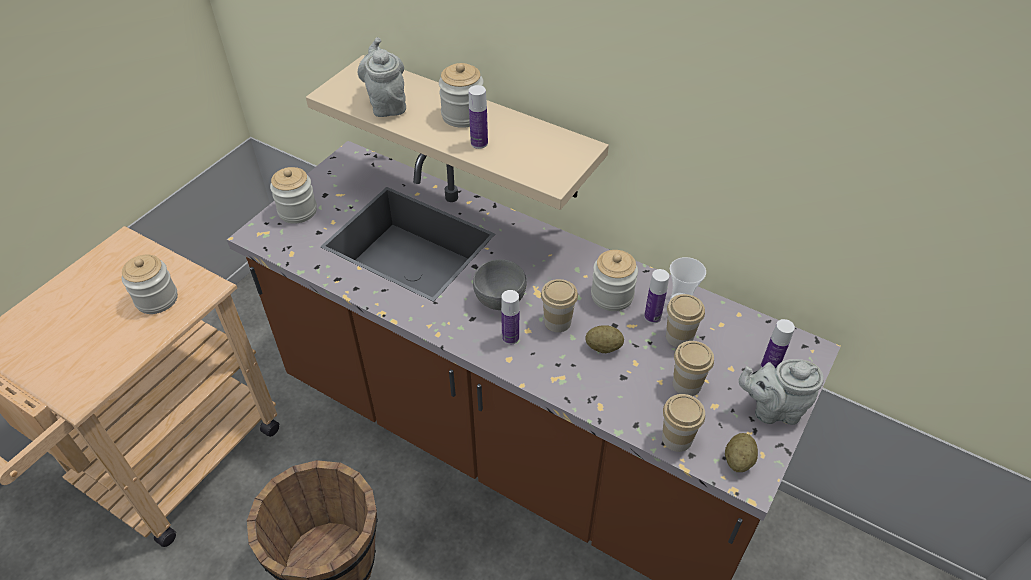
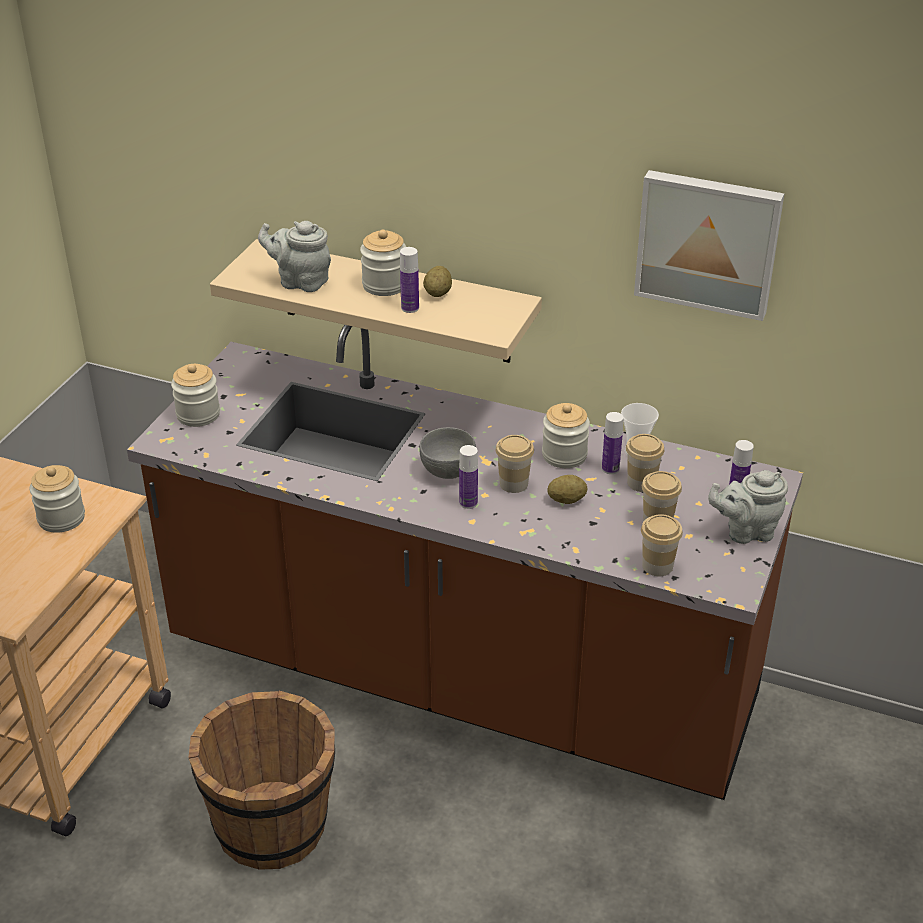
camera: 10 degrees left, 10 degrees down
grey teapot [358,37,406,117] -> grey teapot turned 45 degrees counterclockwise [258,221,331,292]
potato [725,433,758,472] -> potato moved to [423,266,452,297]
none -> picture [634,170,784,321]

